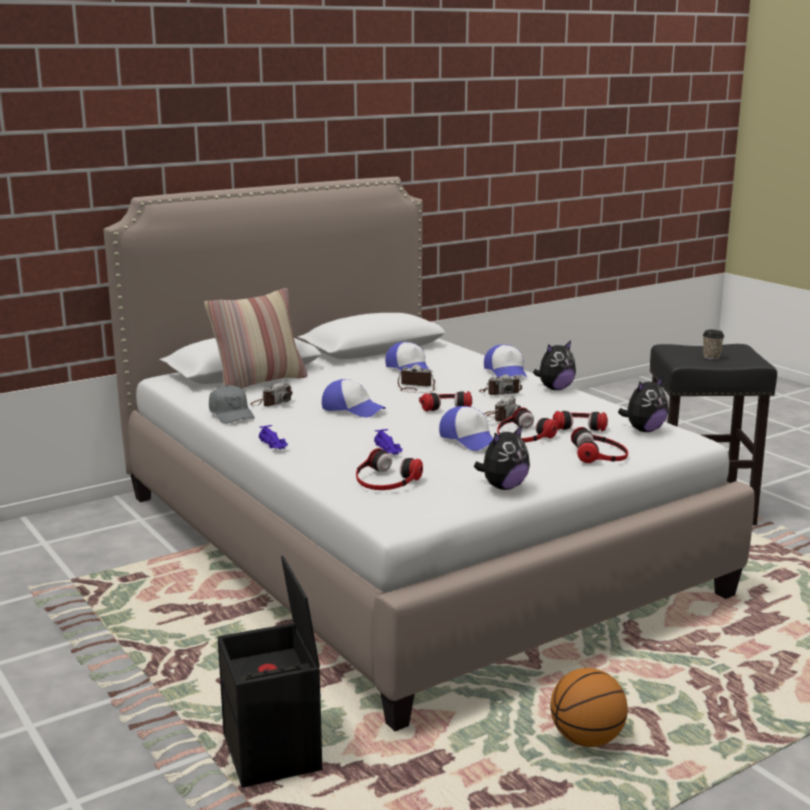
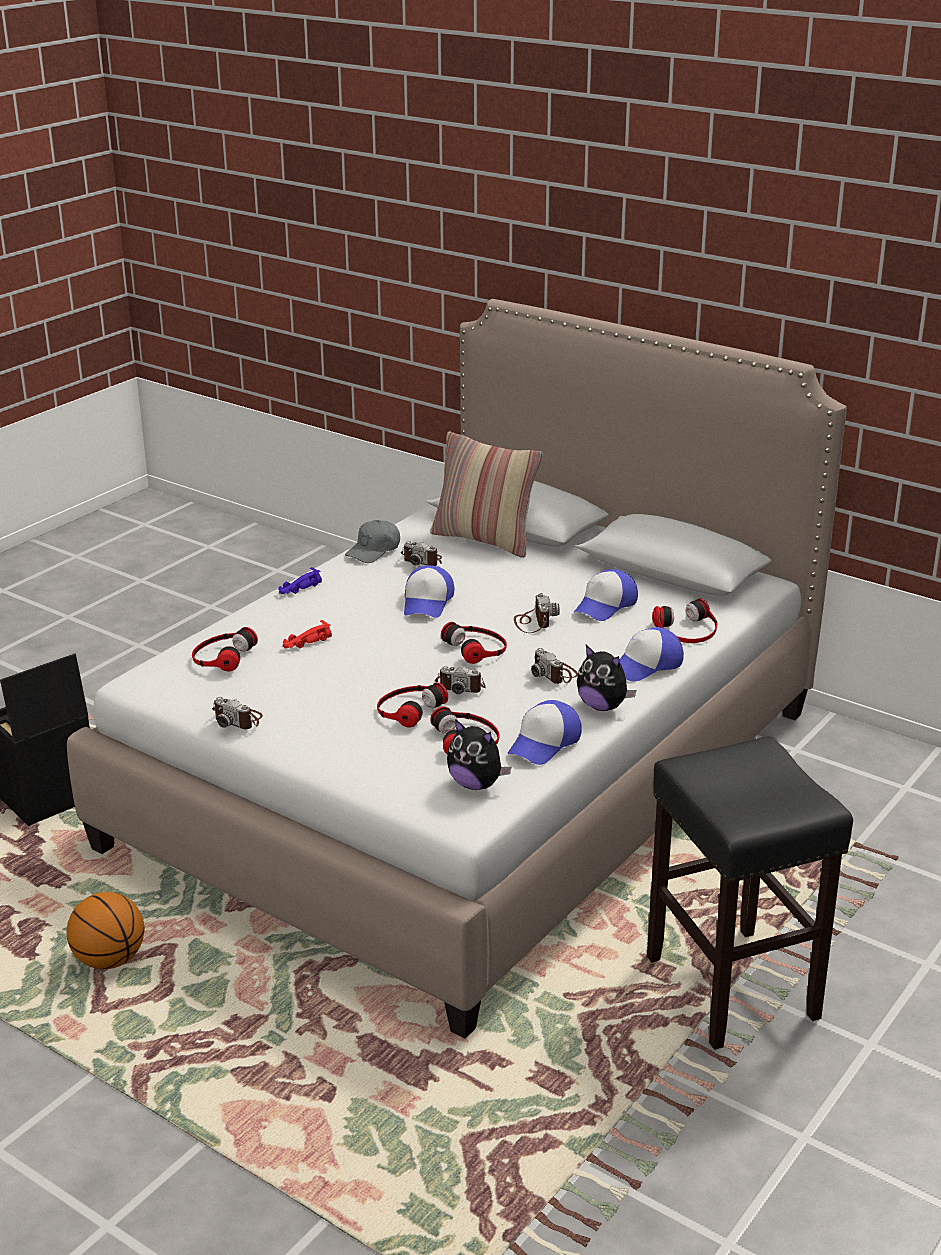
camera: 70 degrees right, 10 degrees up
purple toy car [374,429,402,455] -> red toy car [283,620,332,648]
cap [439,406,493,451] -> cap moved to [508,700,582,765]
plush toy [474,425,530,490] -> camera [212,697,263,729]
headphones [571,427,628,463] -> headphones moved to [652,598,718,643]
cup [703,329,724,360] -> none

